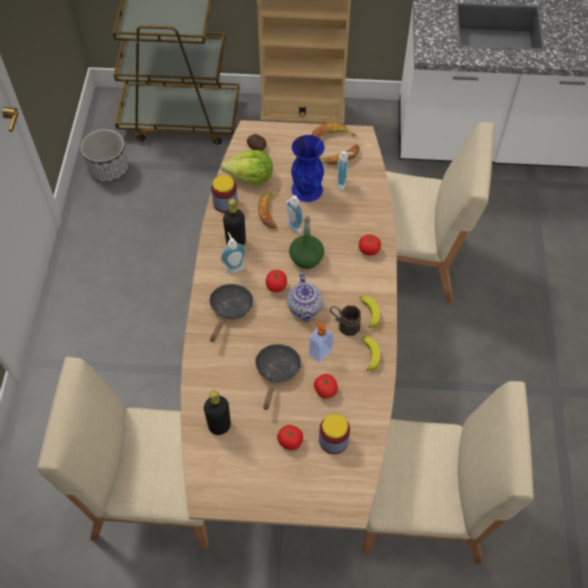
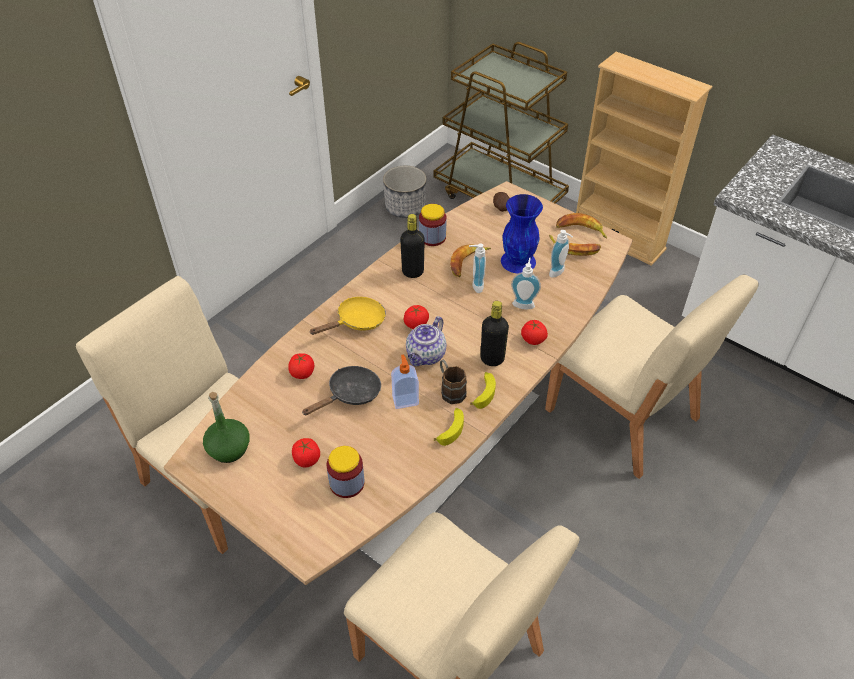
camera: 35 degrees right, 10 degrees down
black bottle [204,390,231,435] -> black bottle moved to [481,301,509,366]
black frying pan [209,284,253,342] -> yellow frying pan [309,297,386,335]
lettuce [221,150,272,185] -> none
soap dispenser [221,232,246,274] -> soap dispenser moved to [511,257,541,309]
green bottle [289,215,324,269] -> green bottle moved to [203,392,250,463]
tomato [314,374,338,398] -> tomato moved to [288,353,314,379]

